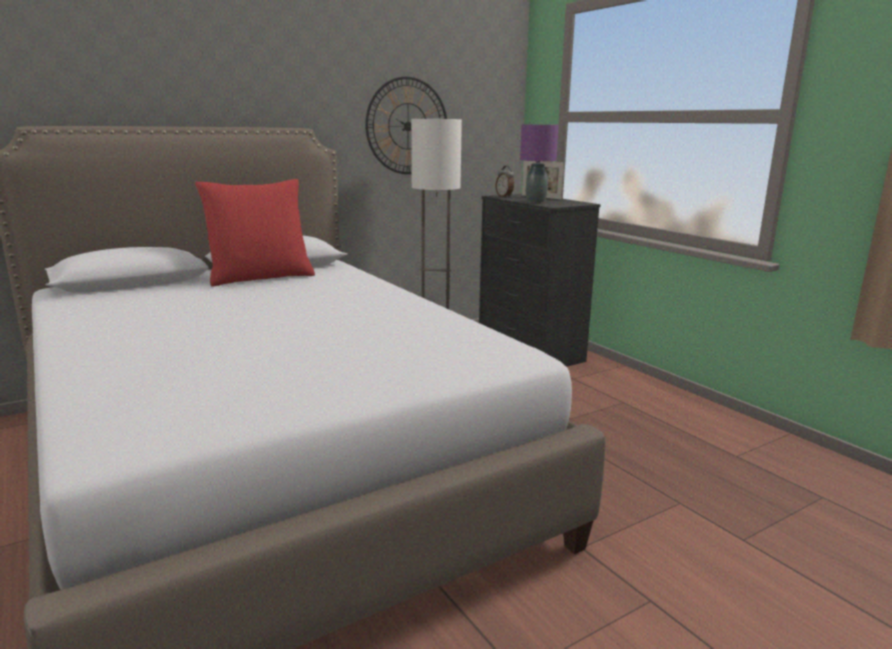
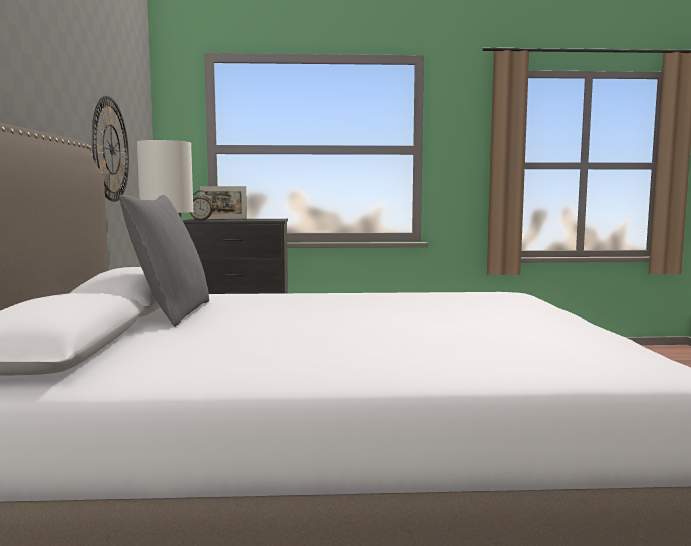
camera: 60 degrees left, 10 degrees down
red pillow [195,179,315,287] -> grey pillow [119,195,209,327]
purple table lamp [520,124,559,203] -> none

